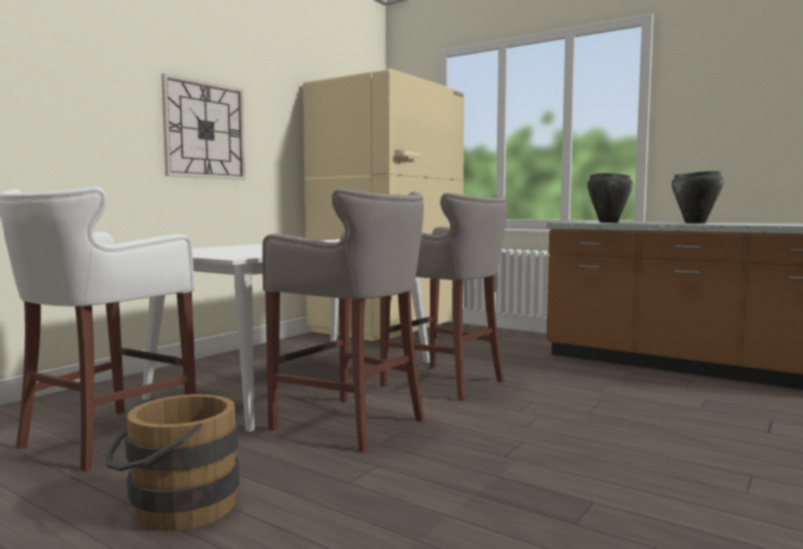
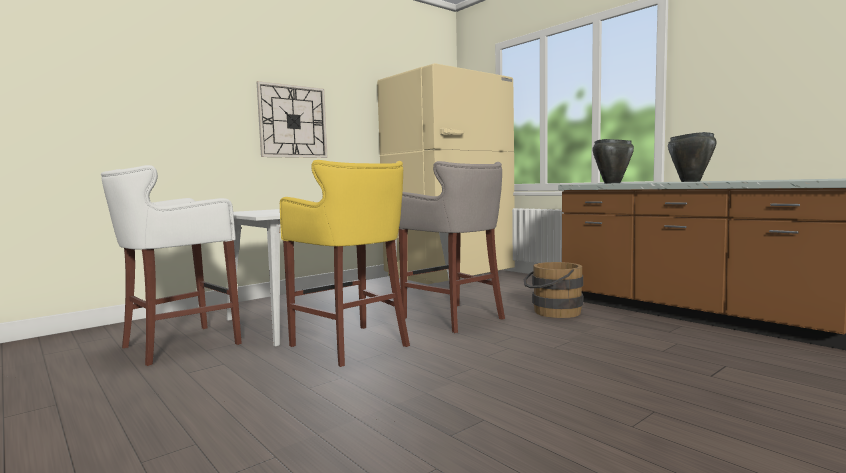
camera: 15 degrees right, 0 degrees up
brown bucket [105,394,239,531] -> brown bucket moved to [524,262,583,318]
grey stool [262,188,424,452] -> yellow stool [280,160,410,367]

